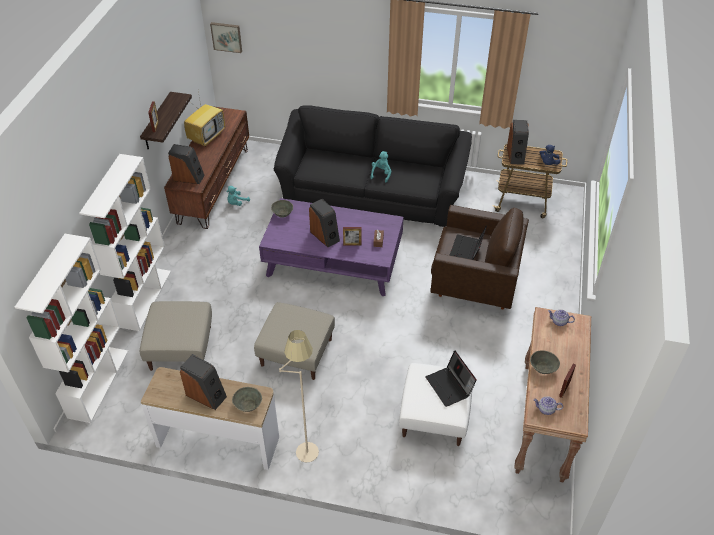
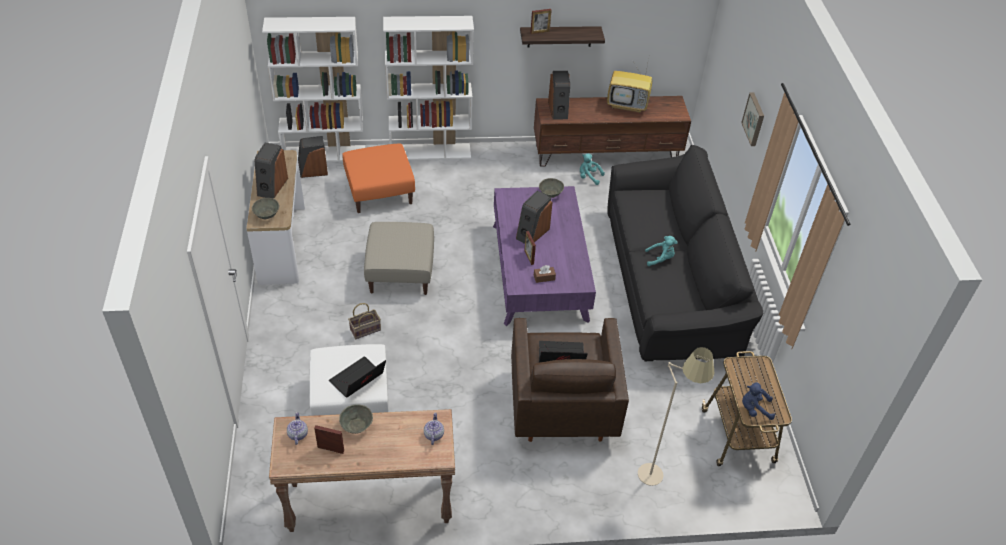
camera: 70 degrees right, 0 degrees up
beige ottoman [140,301,212,371] -> orange ottoman [342,144,415,213]
picture [210,22,242,53] -> picture moved to [741,93,764,146]
beige floor lamp [279,330,319,462] -> beige floor lamp moved to [638,347,715,486]
speaker [507,120,529,165] -> speaker moved to [298,136,328,178]
none -> basket [348,303,381,339]

